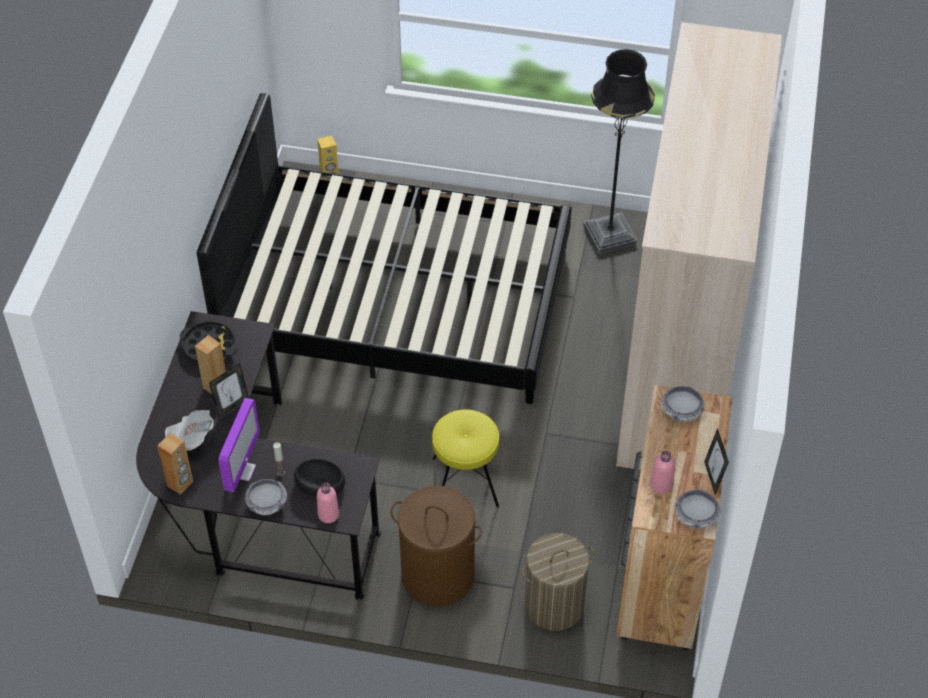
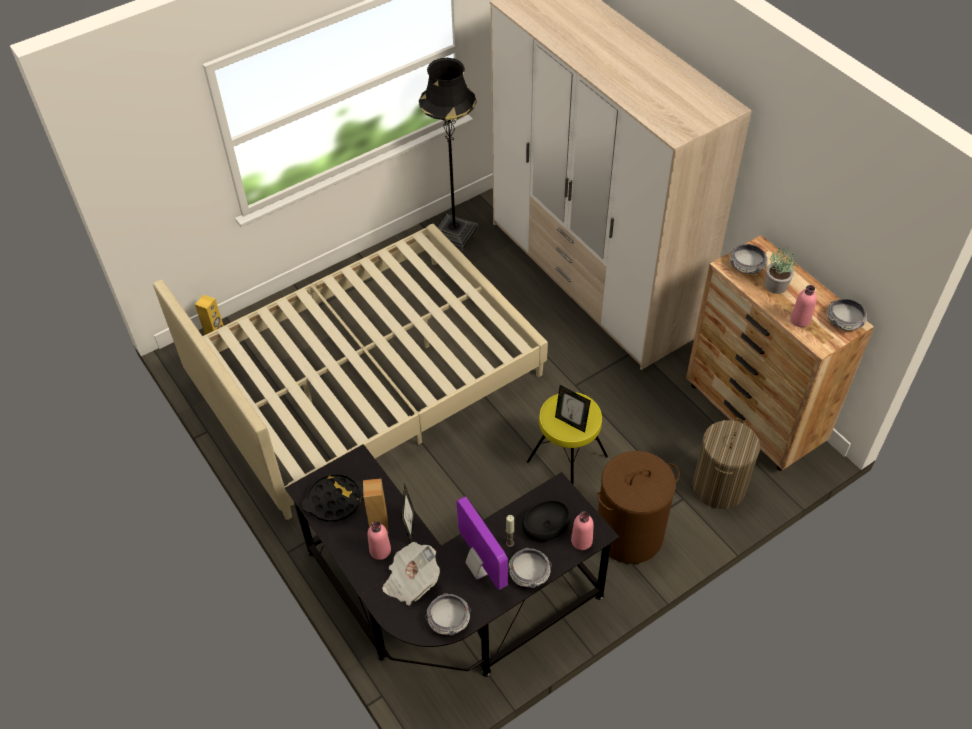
camera: 45 degrees left, 0 degrees up
brown speaker [157,433,193,495] -> bowl [425,593,471,635]
black bed [197,93,572,404] -> beige bed [153,224,548,520]
picture frame [704,428,729,495] -> picture frame moved to [555,385,591,433]
none -> pink bottle [367,521,391,560]
none -> potted plant [765,246,797,294]

